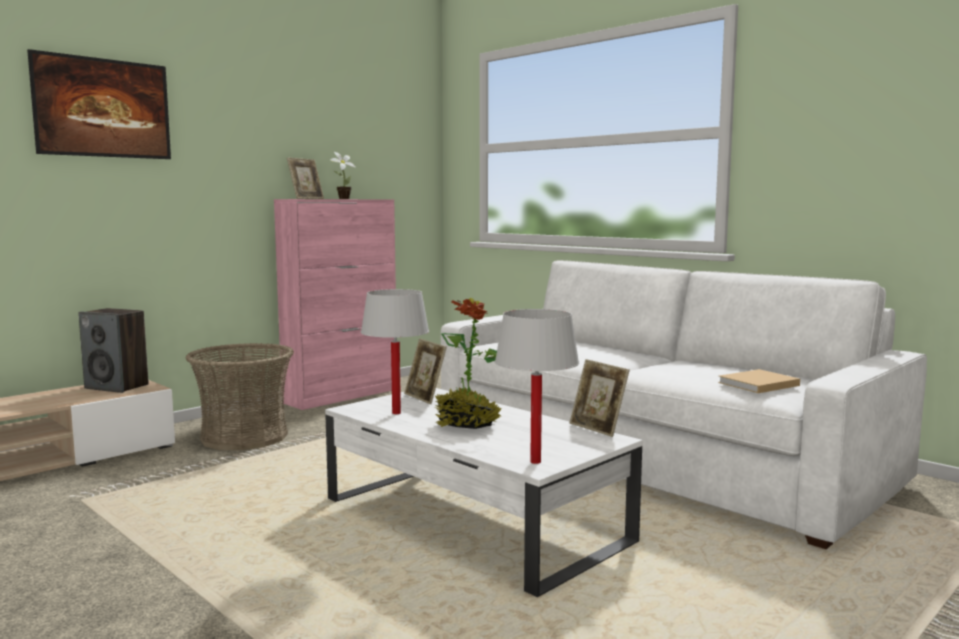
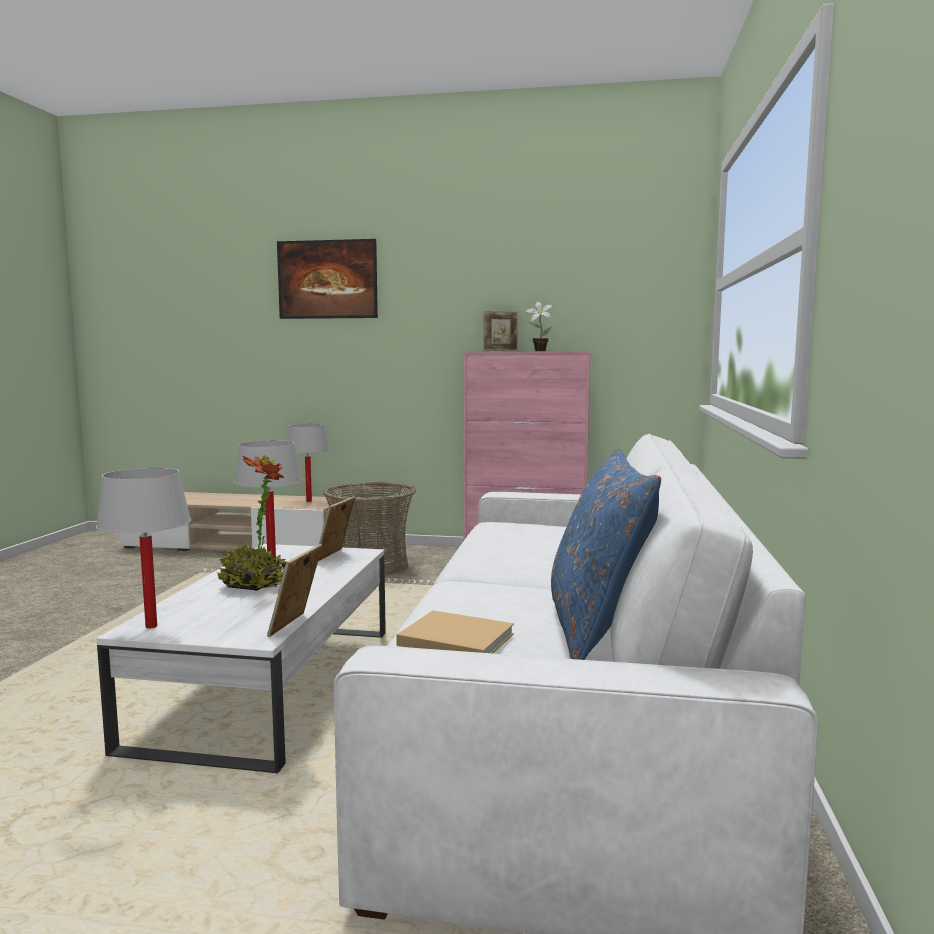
camera: 55 degrees right, 0 degrees up
speaker [78,308,149,393] -> white table lamp [287,424,329,502]
none -> blue pillow [551,449,661,660]

